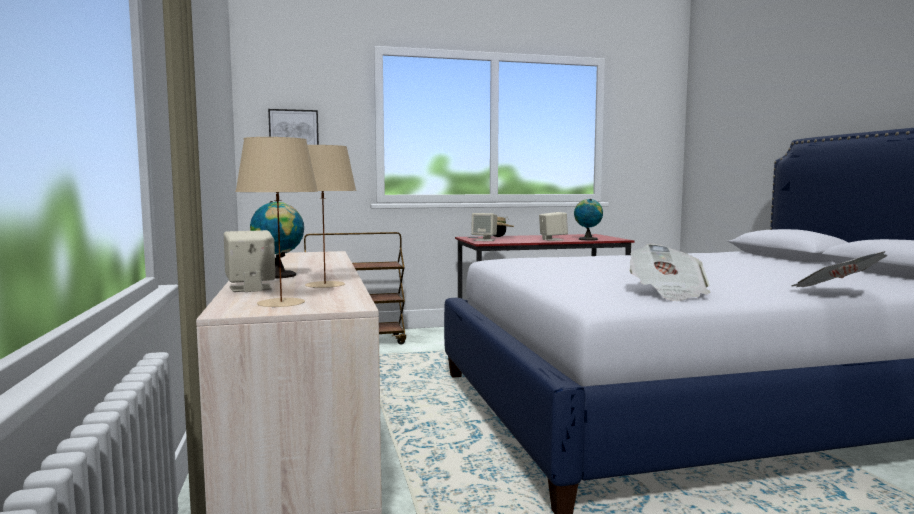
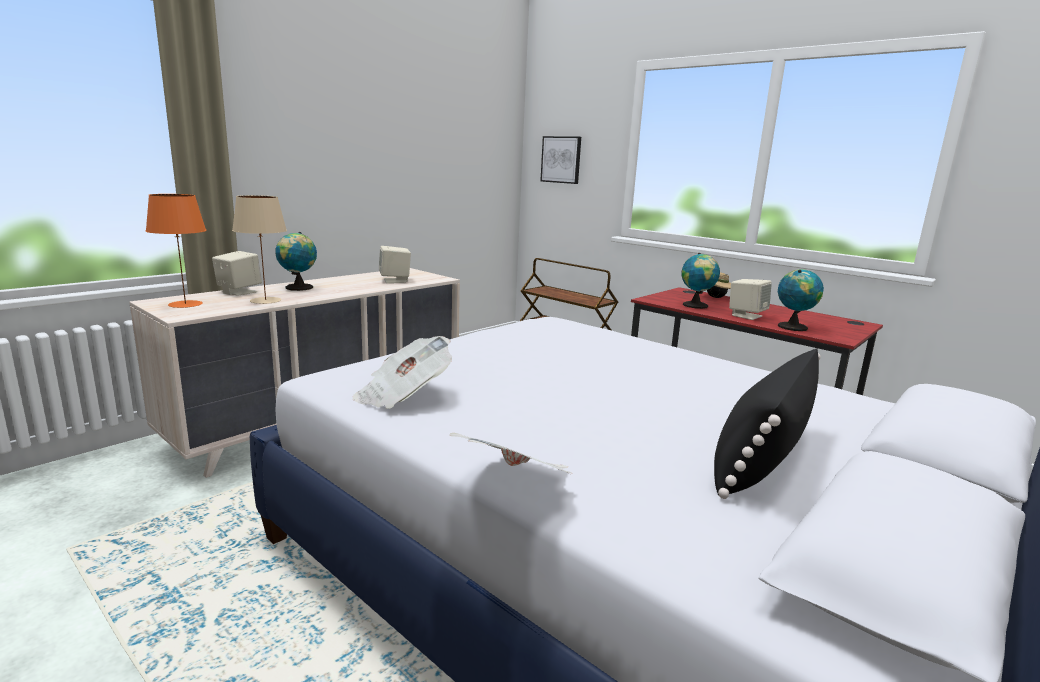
camera: 55 degrees right, 10 degrees up
beige table lamp [235,137,318,308] -> orange table lamp [146,194,207,308]
beige speaker [471,213,497,241] -> beige speaker moved to [379,246,411,283]
none -> globe [681,253,720,309]
none -> black pillow [714,349,821,499]

